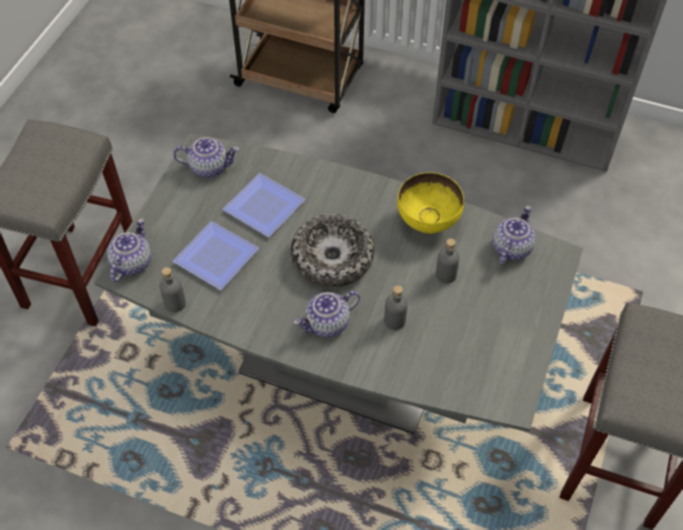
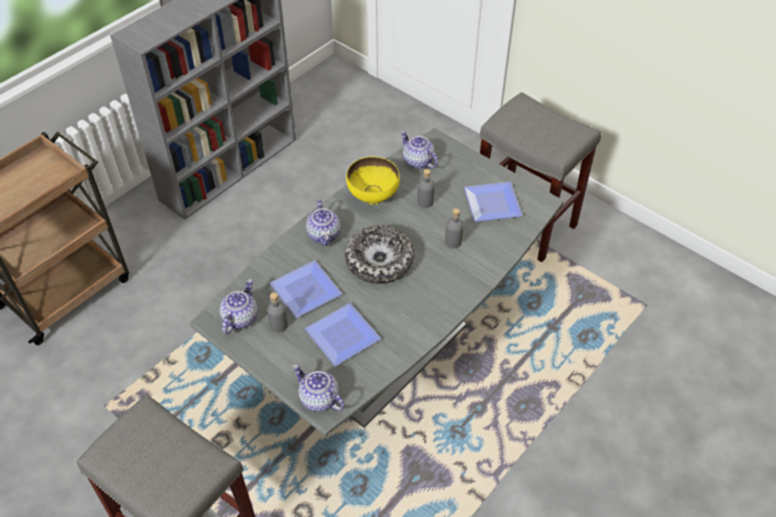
camera: 70 degrees left, 5 degrees down
grey bottle [159,267,186,313] -> grey bottle moved to [267,292,288,333]
teapot [294,291,360,338] -> teapot moved to [306,200,341,246]
none -> plate [464,182,523,222]

